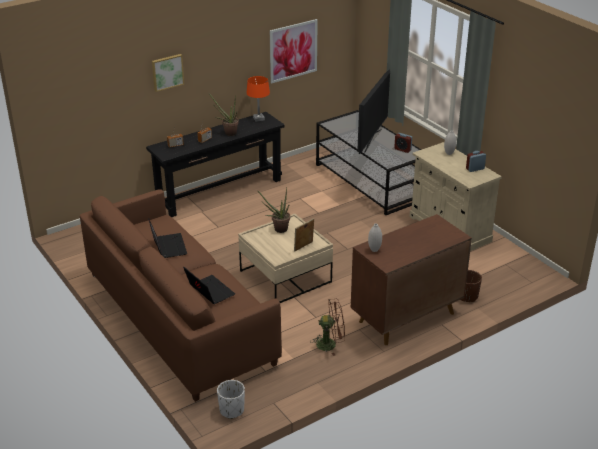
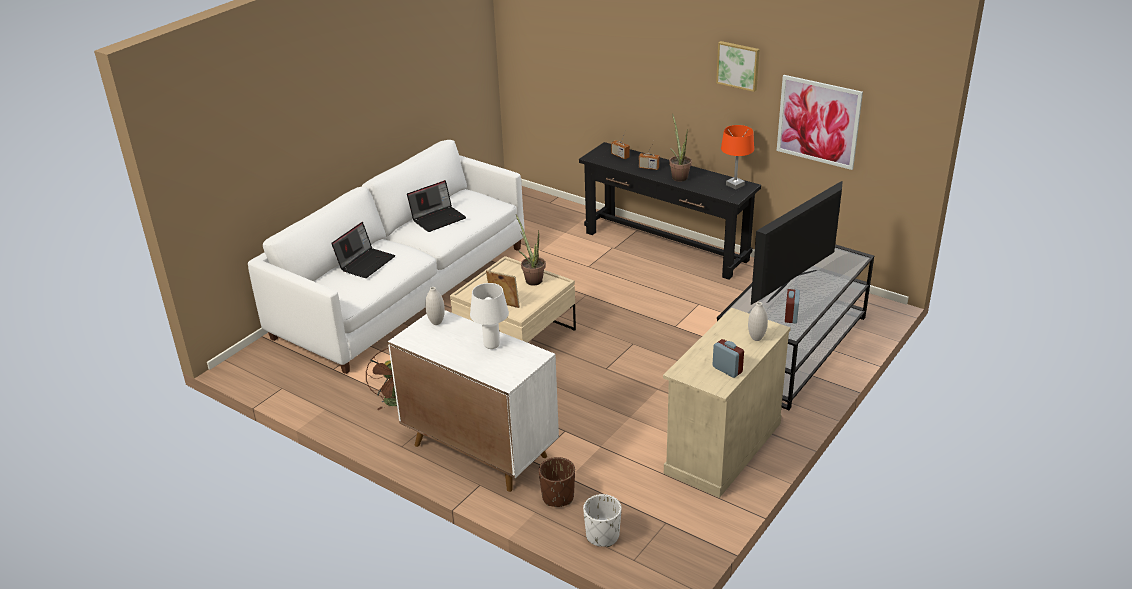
camera: 70 degrees right, 0 degrees up
brown sofa [80,189,282,402] -> white sofa [248,140,525,374]
picture [152,54,184,92] -> picture moved to [716,41,760,92]
white planter [217,380,245,419] -> white planter moved to [583,494,621,547]
brown cabinet [351,214,472,345] -> white cabinet [388,310,559,492]
television [358,69,390,154] -> television turned 135 degrees clockwise [751,181,843,305]
none -> white table lamp [470,283,509,349]

